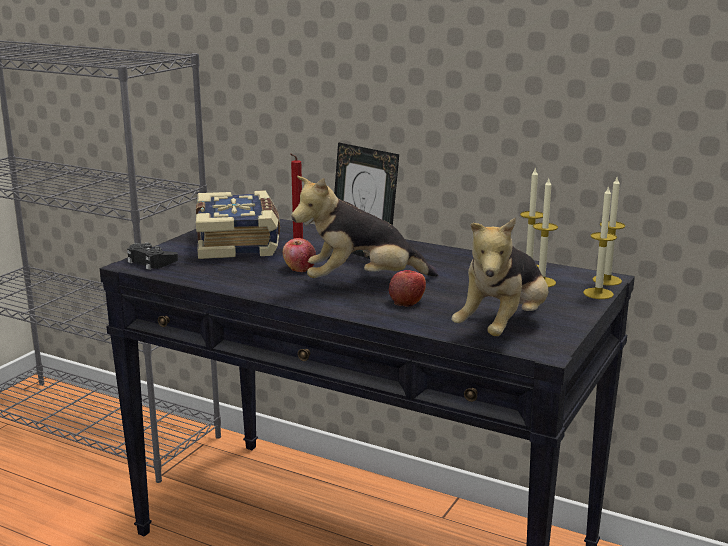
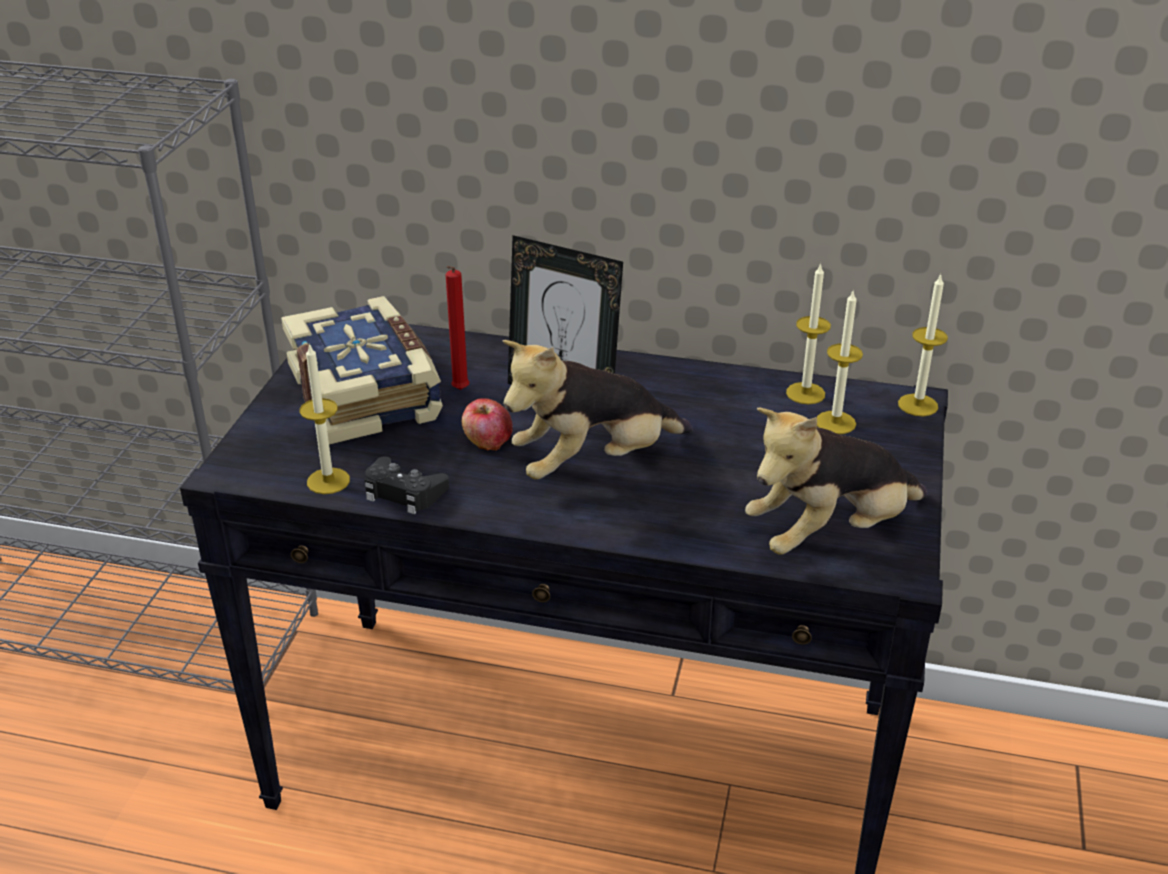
camera: 15 degrees left, 15 degrees up
black game controller [127,242,178,270] -> black game controller moved to [364,456,449,514]
apple [389,270,426,307] -> none
plush toy [451,217,548,336] -> plush toy turned 45 degrees clockwise [745,408,928,555]
candle [583,185,617,299] -> candle moved to [300,343,350,494]

